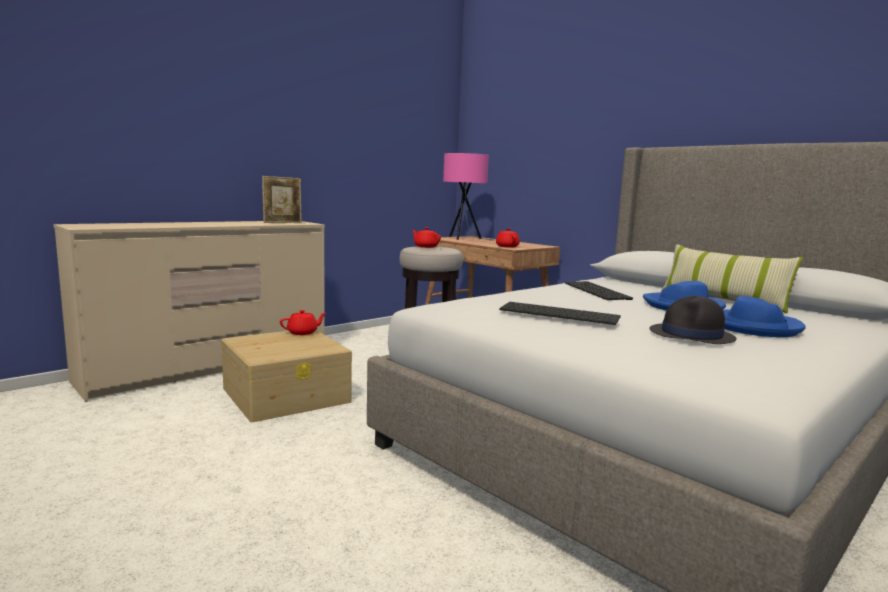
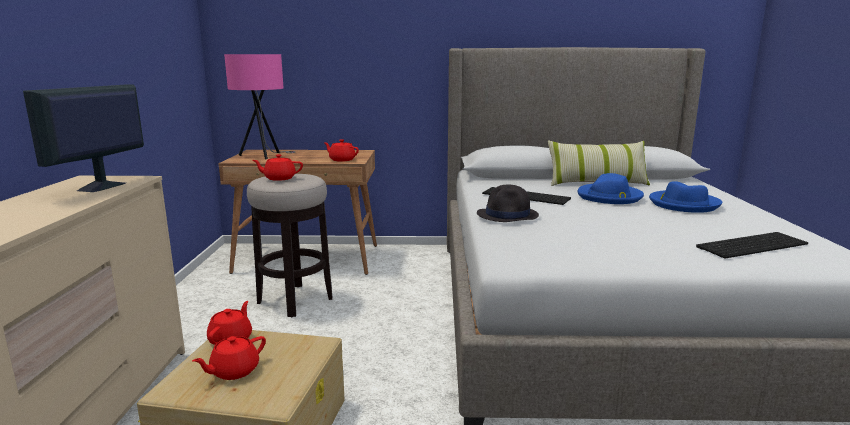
camera: 45 degrees left, 5 degrees up
picture frame [262,176,302,223] -> monitor [23,84,144,192]
keyboard [499,302,621,325] -> keyboard moved to [696,232,808,259]
black hat [649,296,736,344] -> black hat moved to [477,185,539,222]
none -> red teapot [192,336,266,380]

